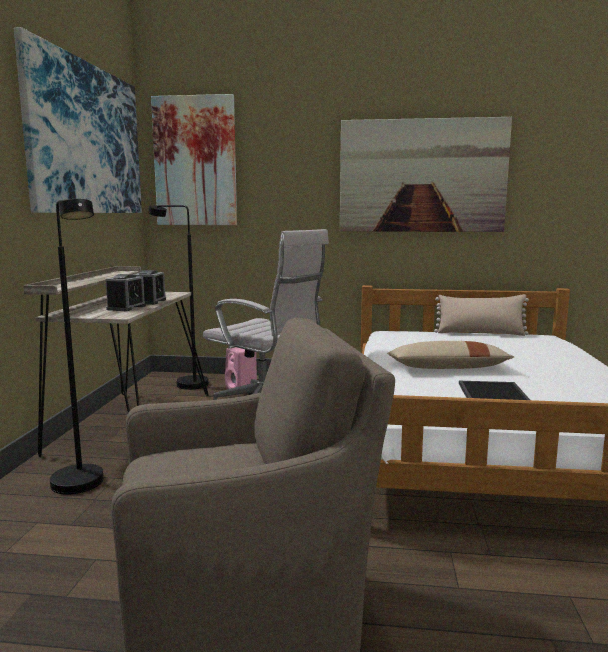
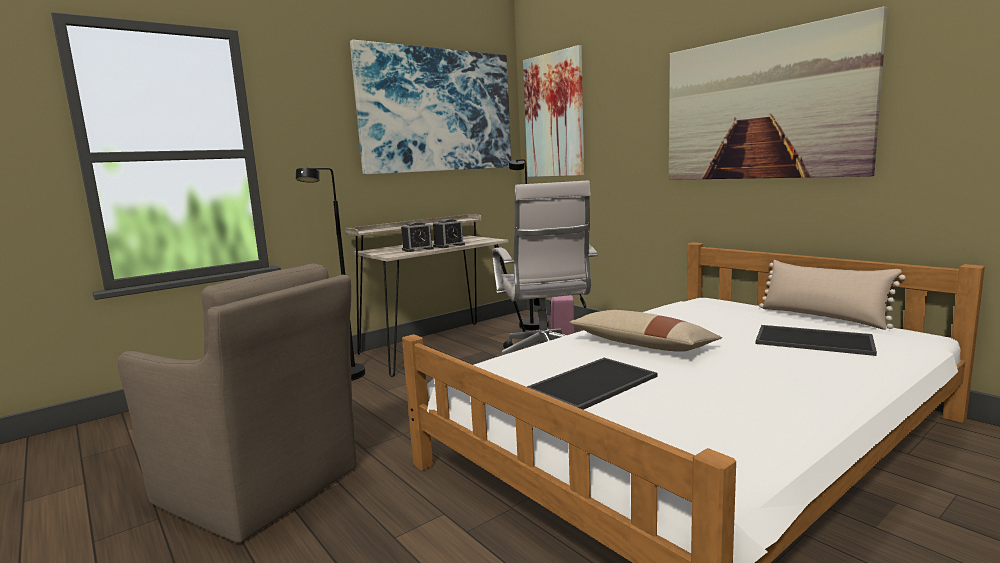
camera: 45 degrees right, 0 degrees up
none -> tray [756,325,877,356]

